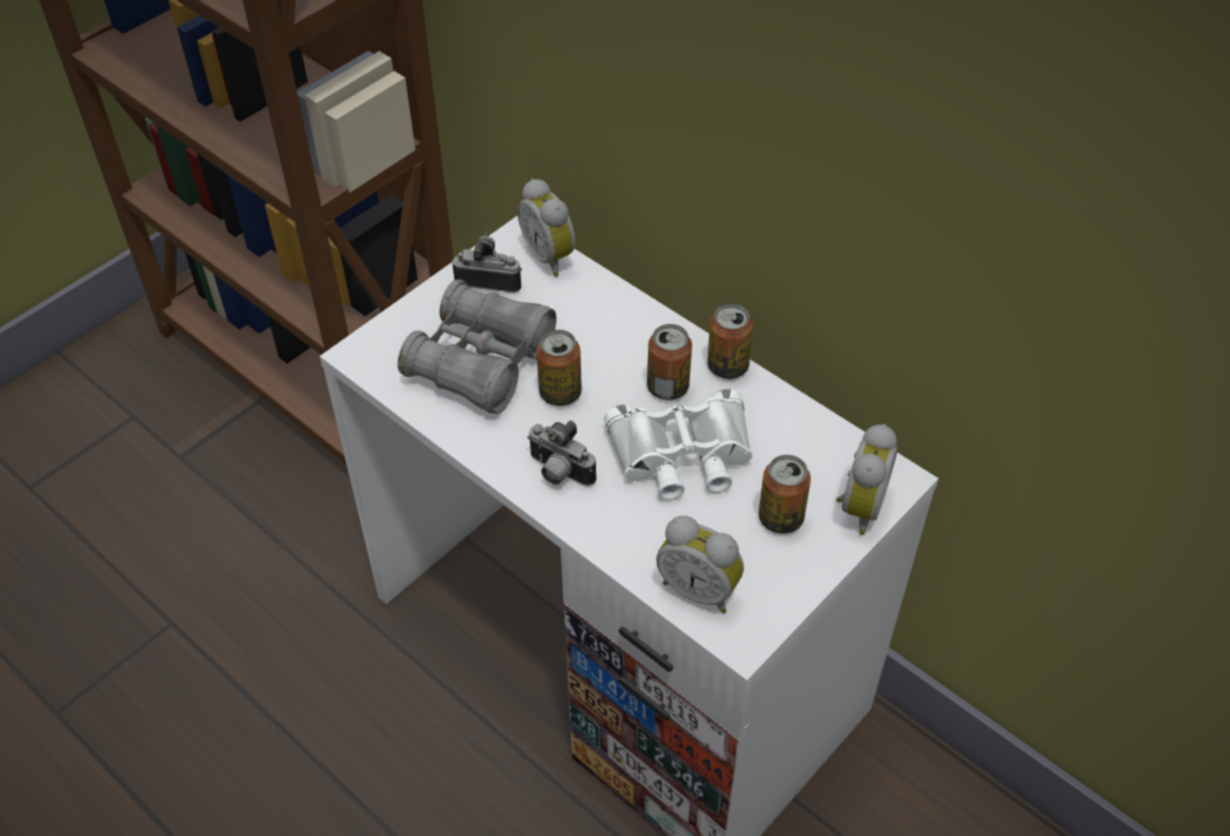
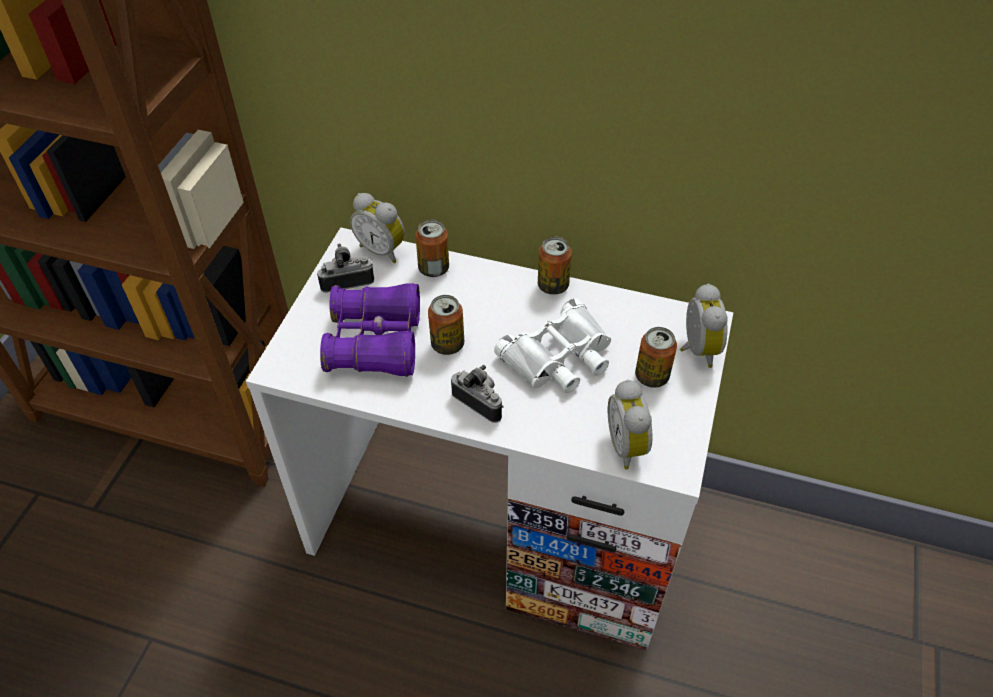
camera: 25 degrees left, 0 degrees up
grey binoculars [398,279,557,414] -> purple binoculars [320,283,420,377]
camera [527,421,596,486] -> camera turned 150 degrees counterclockwise [451,365,504,423]
can [647,324,692,400] -> can moved to [416,220,449,277]
alarm clock [656,516,744,613] -> alarm clock turned 75 degrees clockwise [607,380,653,470]

